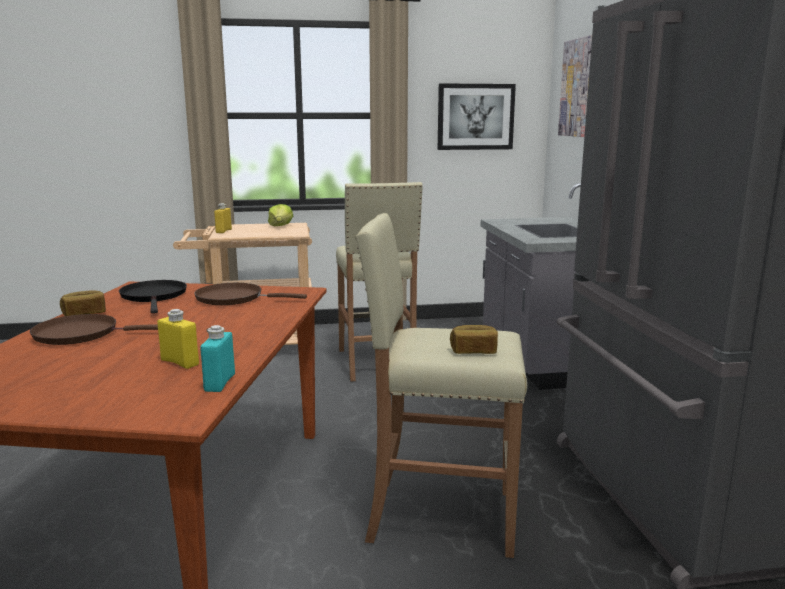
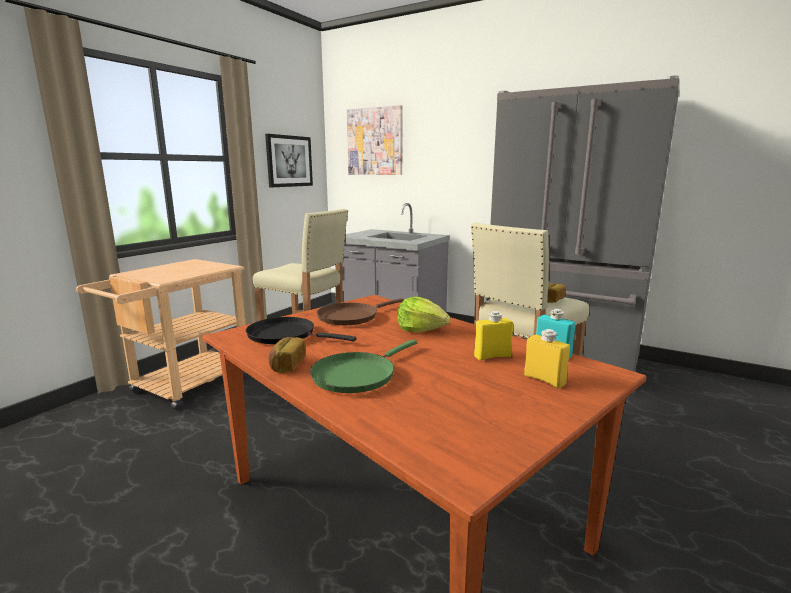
camera: 50 degrees left, 0 degrees up
brown frying pan [30,314,158,345] -> green frying pan [310,340,417,393]
yellow bottle [214,203,232,233] -> yellow bottle moved to [524,329,570,389]
lettuce [268,204,293,226] -> lettuce moved to [397,297,450,332]

